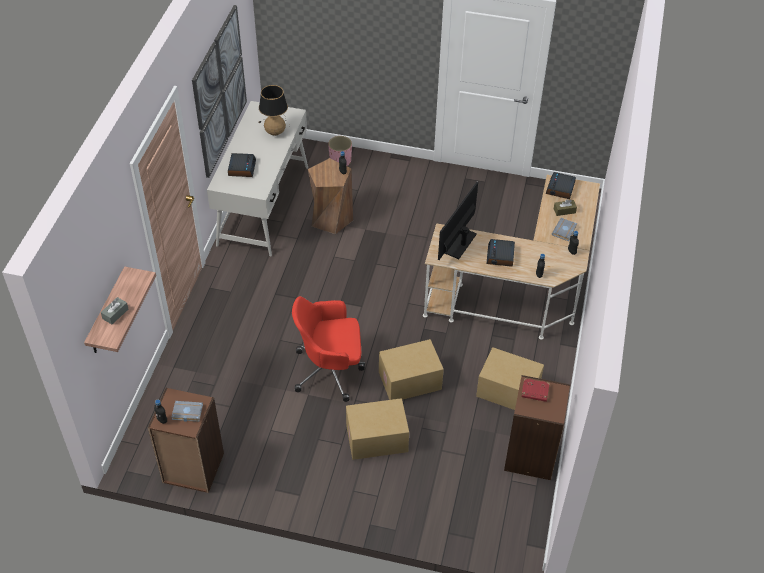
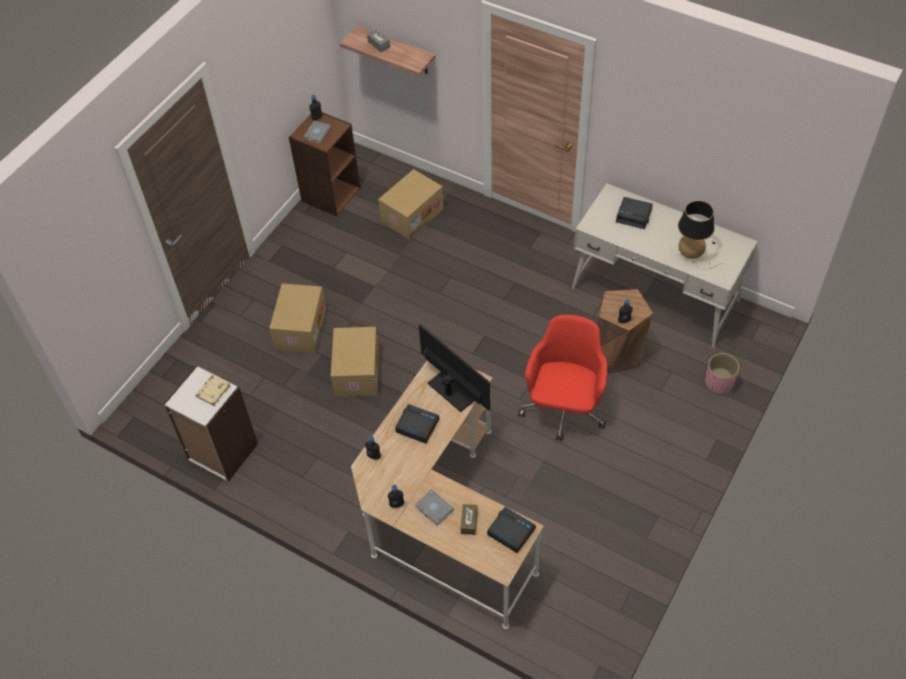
camera: 110 degrees right, 5 degrees up
picture [192,5,247,178] -> none
red office chair [292,296,365,402] -> red office chair moved to [518,315,607,440]
cardboard box [476,347,544,410] -> cardboard box moved to [378,169,444,240]
brown bookcase [504,375,570,480] -> white bookcase [163,366,258,482]
red book [521,378,550,402] -> beige book [195,375,230,406]

